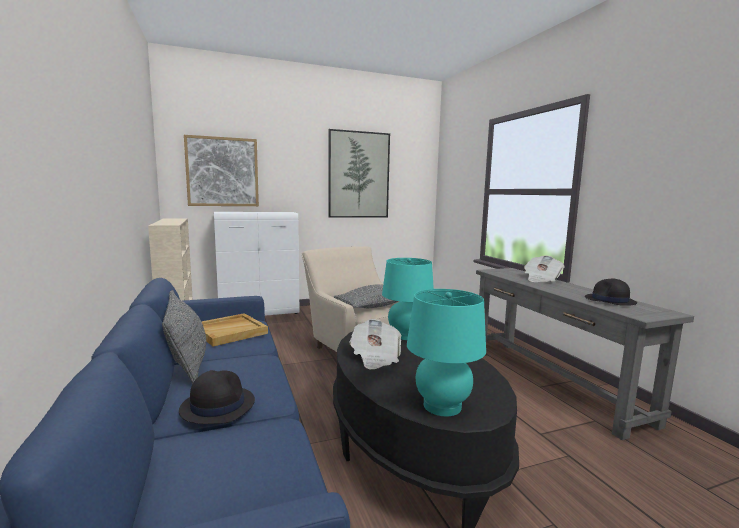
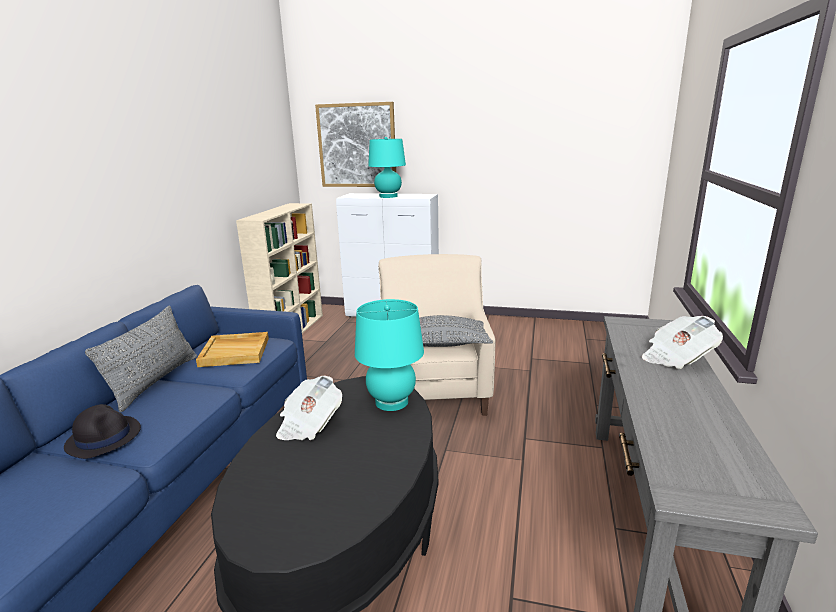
camera: 35 degrees right, 10 degrees up
picture [328,129,390,218] -> none
turquoise table lamp [407,289,486,416] -> turquoise table lamp moved to [368,137,406,198]
black hat [585,278,637,306] -> none

